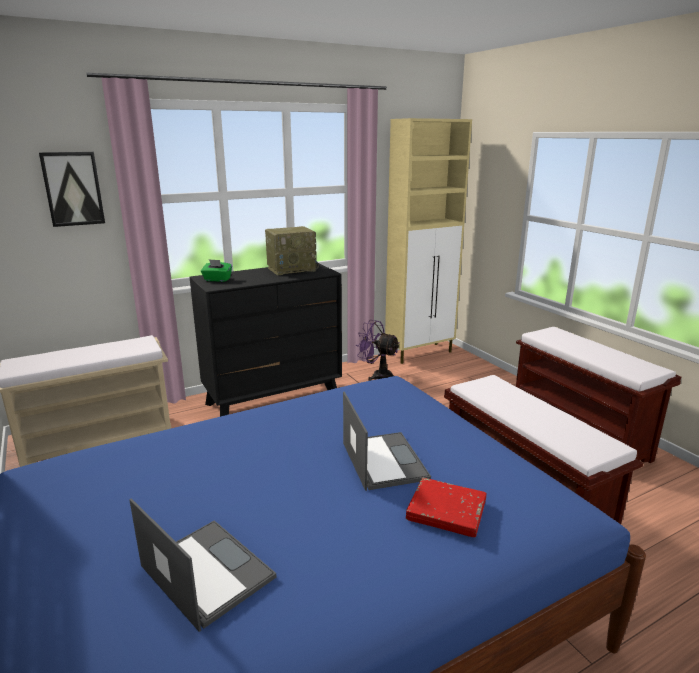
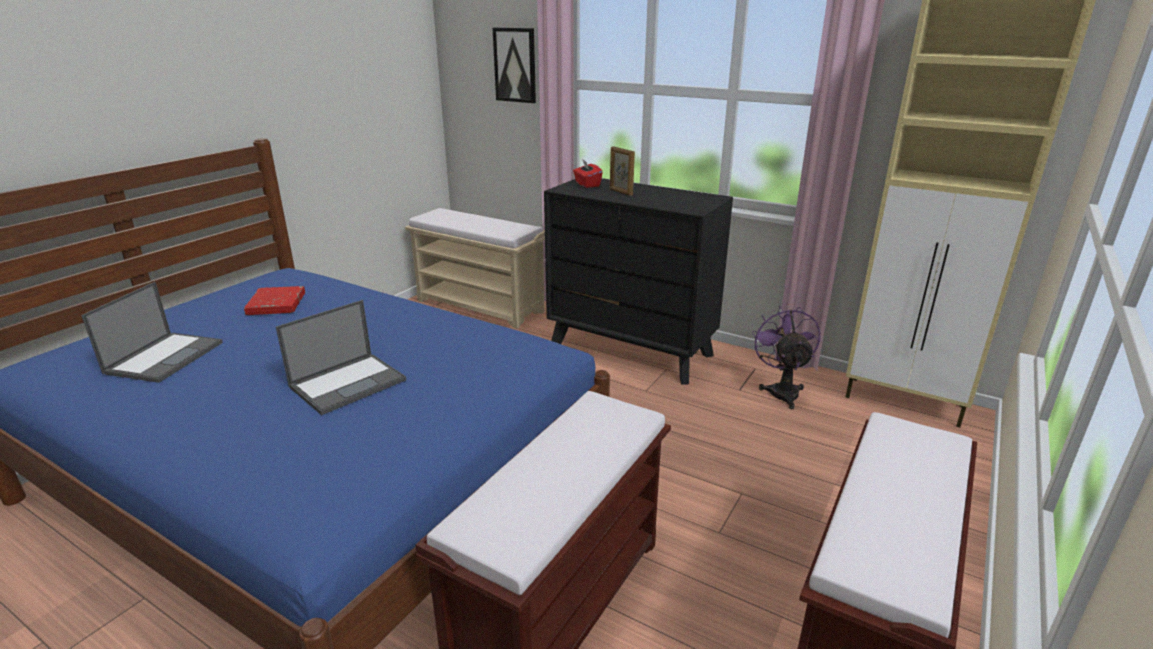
camera: 60 degrees right, 5 degrees up
green tissue box [201,259,232,282] -> red tissue box [573,159,603,188]
radio [265,226,319,275] -> none
red book [406,477,486,537] -> red book moved to [244,286,305,315]
none -> picture frame [610,147,635,196]

